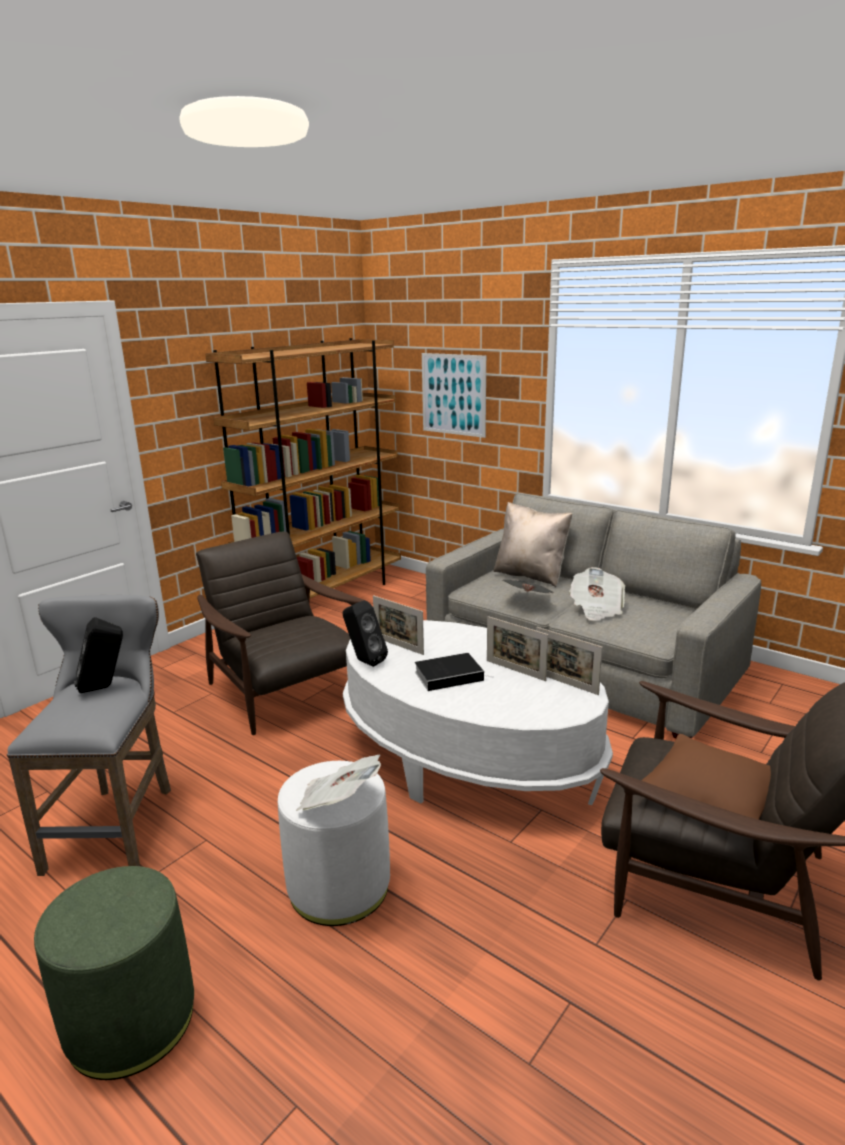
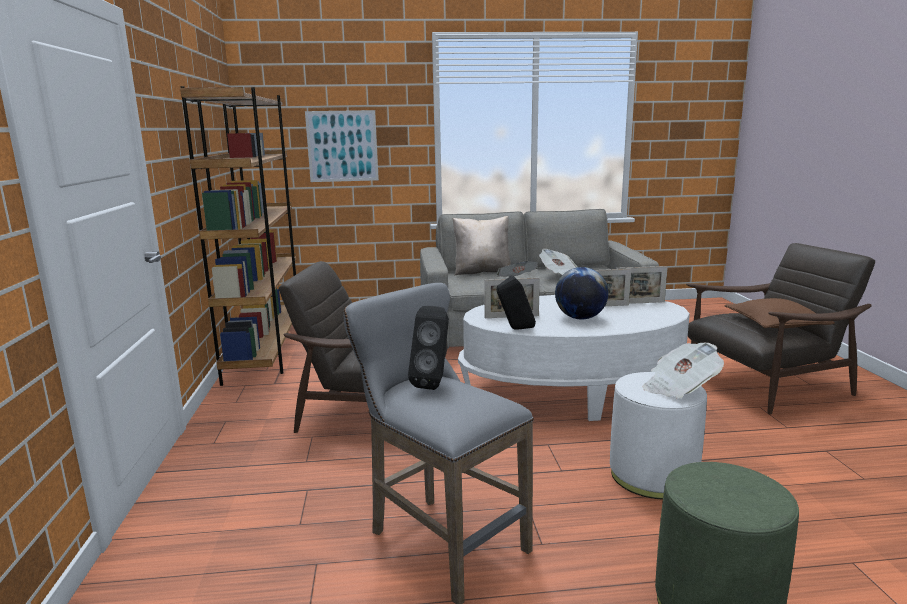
camera: 45 degrees left, 5 degrees down
book [415,653,488,691] -> globe [555,267,608,319]

